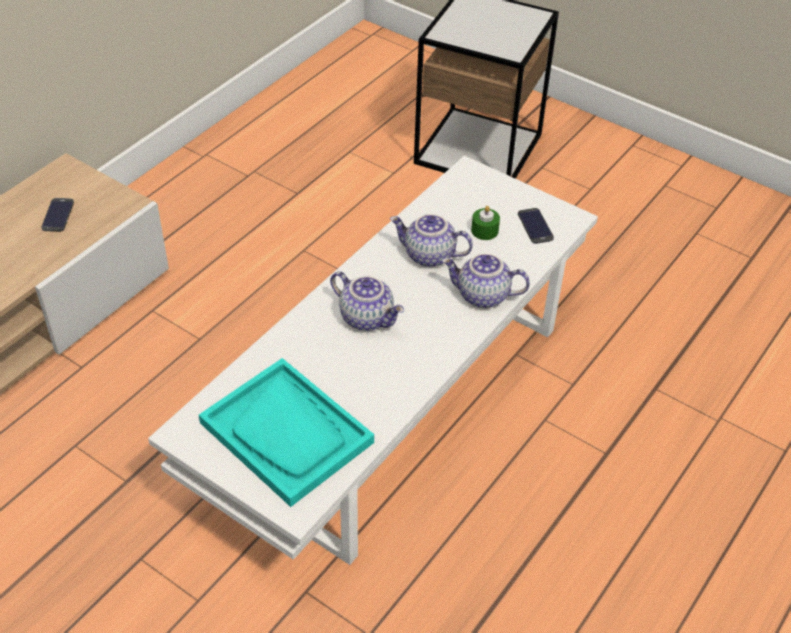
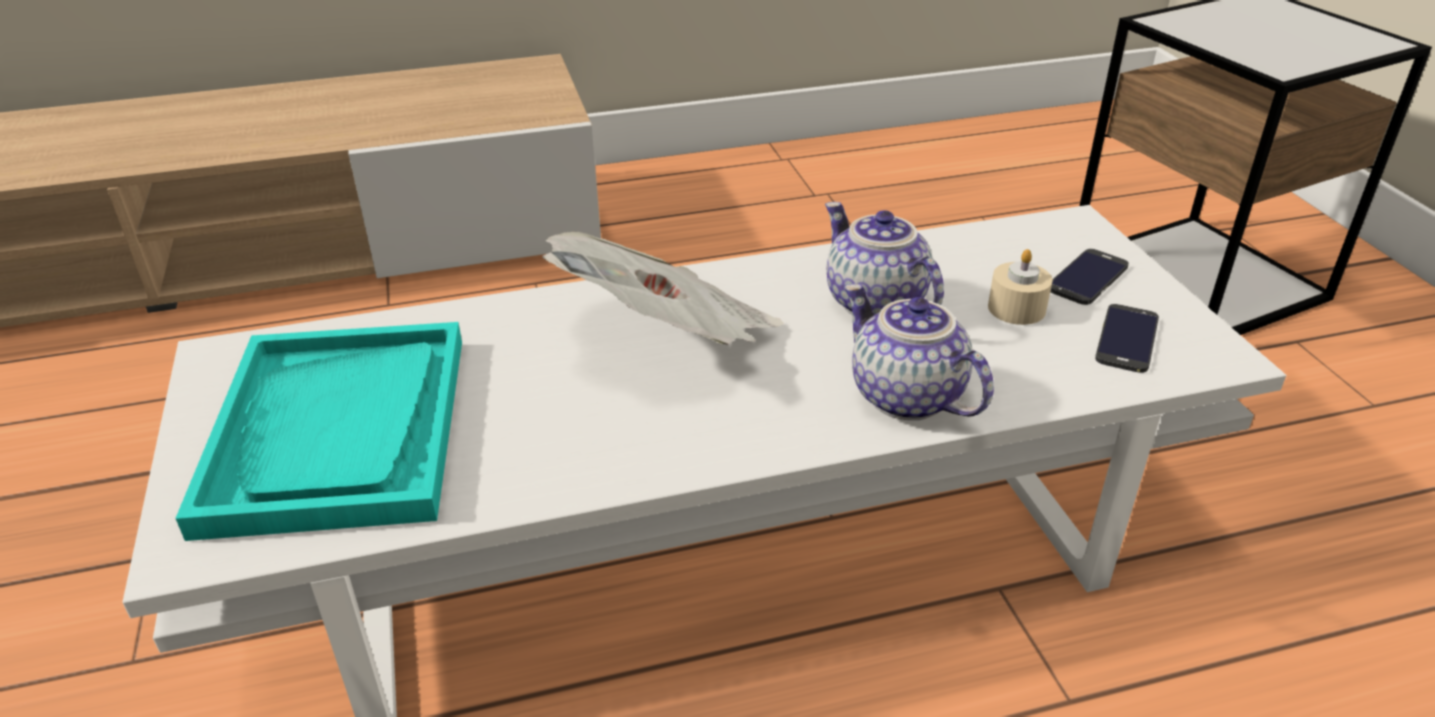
camera: 40 degrees right, 10 degrees down
phone [41,198,74,232] -> phone moved to [1050,249,1129,305]
teapot [330,271,404,331] -> newspaper [542,232,784,345]
green candle [471,206,500,240] -> beige candle [988,249,1053,325]

